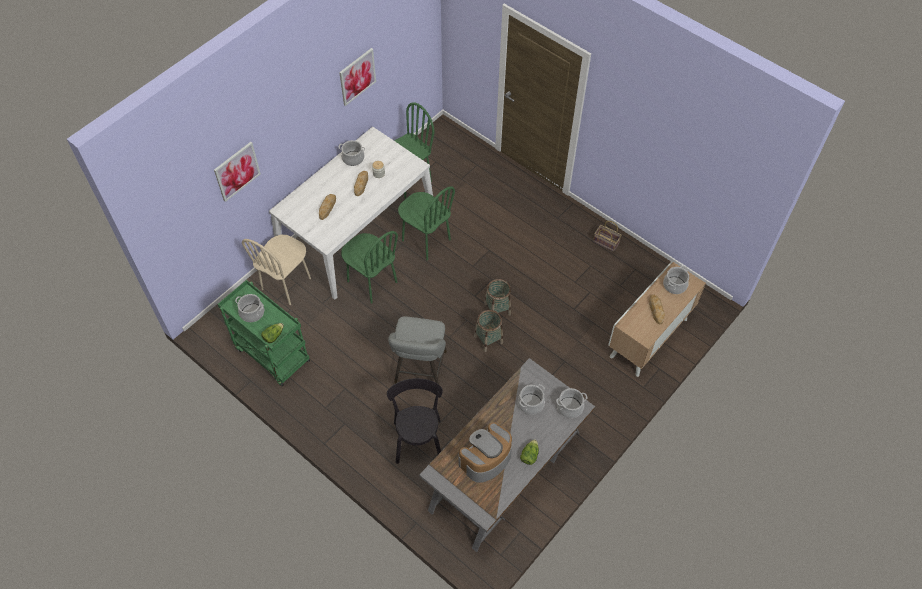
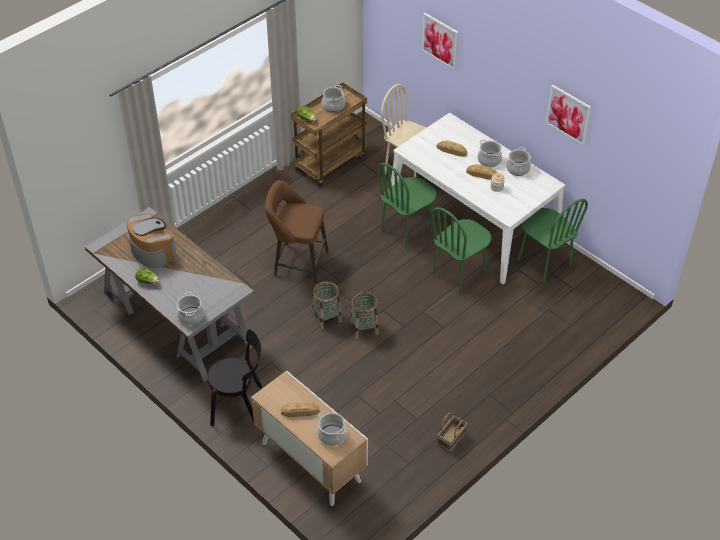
camera: 95 degrees right, 10 degrees down
green cart [218,280,310,387] -> brown cart [291,83,367,187]
black chair [387,378,443,464] -> black chair moved to [208,329,262,426]
grey stool [388,317,447,384] -> brown stool [265,180,328,284]
cooking pot [518,384,545,415] -> cooking pot moved to [477,140,502,167]

